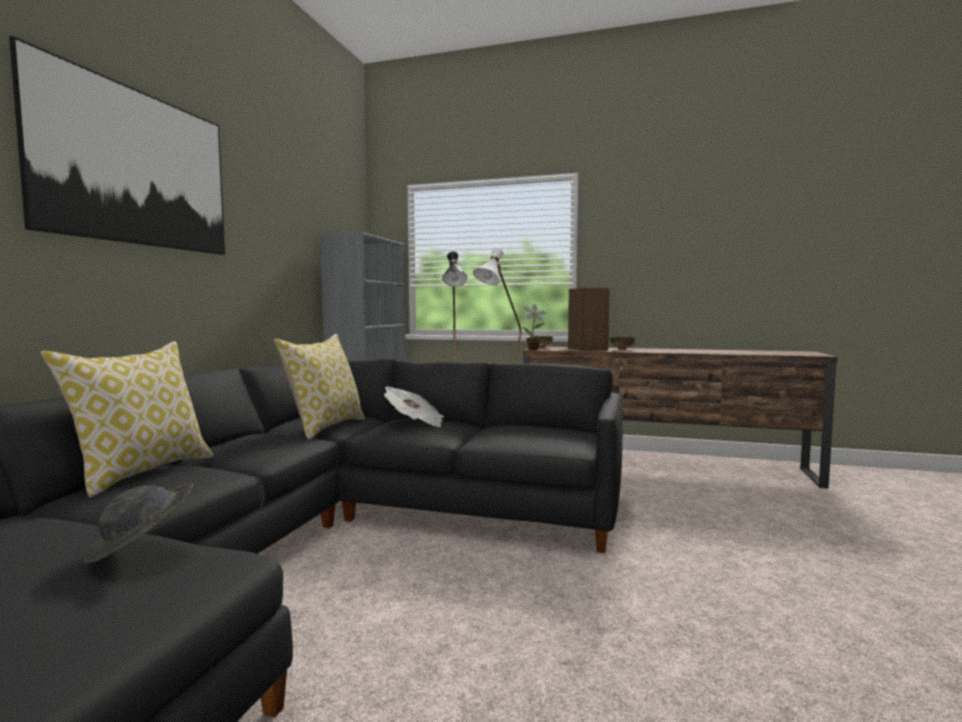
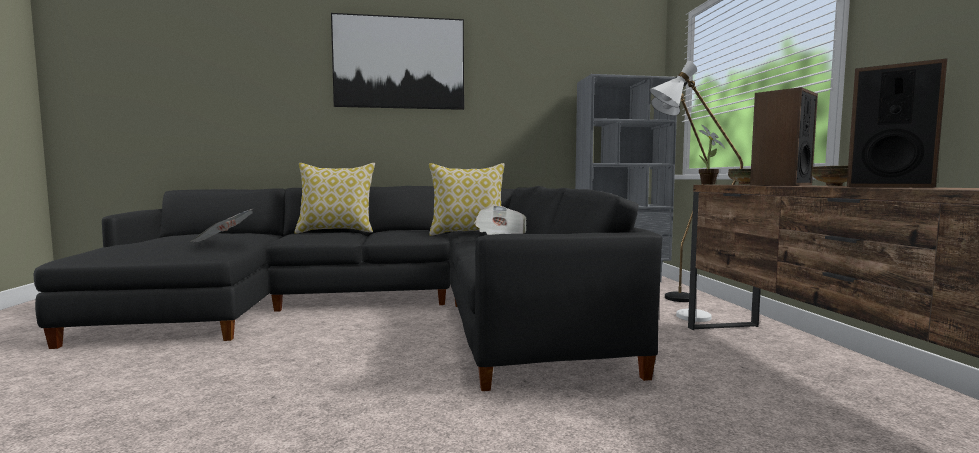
camera: 65 degrees right, 0 degrees up
grey hat [83,482,194,564] -> newspaper [190,209,253,242]
none -> speaker [847,58,947,188]

